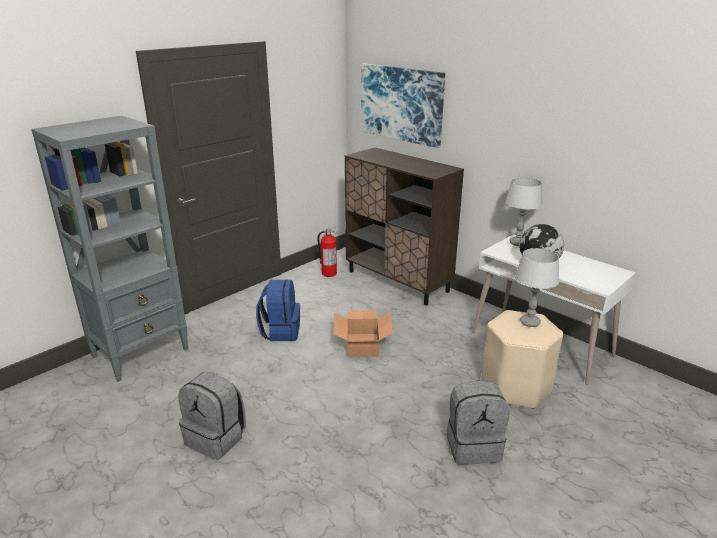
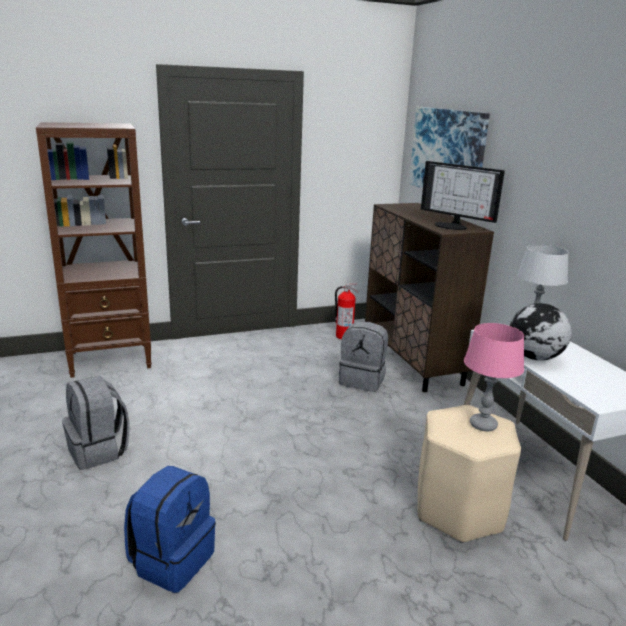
camera: 25 degrees right, 5 degrees down
grey bookcase [31,115,189,382] -> brown bookcase [36,122,152,378]
blue backpack [256,279,300,341] -> blue backpack moved to [124,466,216,593]
cardboard box [333,310,393,357] -> none
grey backpack [447,381,509,465] -> grey backpack moved to [339,322,388,392]
grey table lamp [515,248,559,327] -> pink table lamp [464,323,524,431]
none -> monitor [421,161,505,230]

